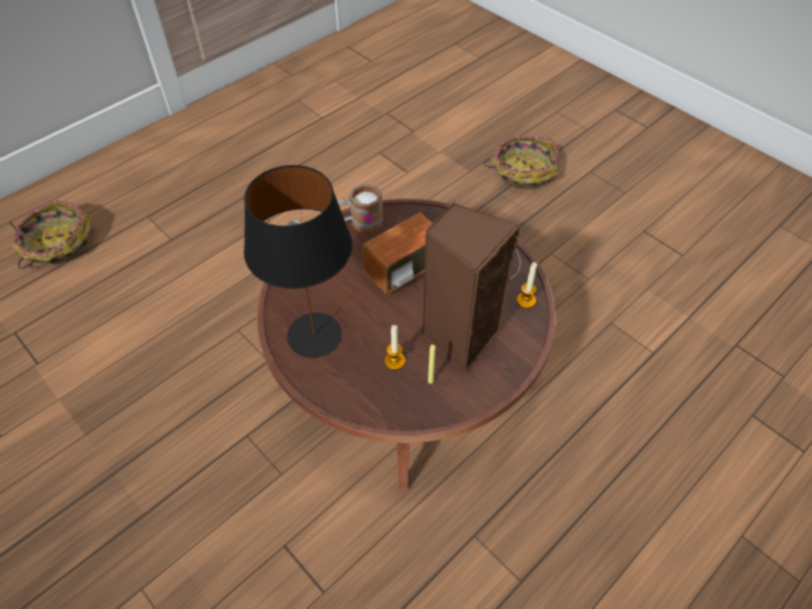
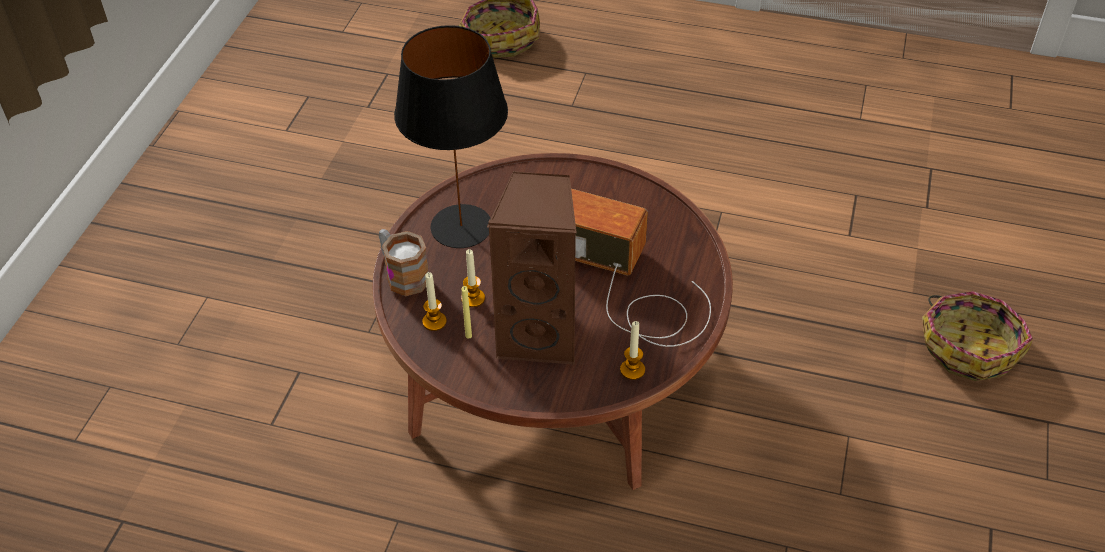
camera: 60 degrees right, 5 degrees down
mug [337,183,383,233] -> mug moved to [379,229,428,296]
none -> candle [422,272,447,331]

